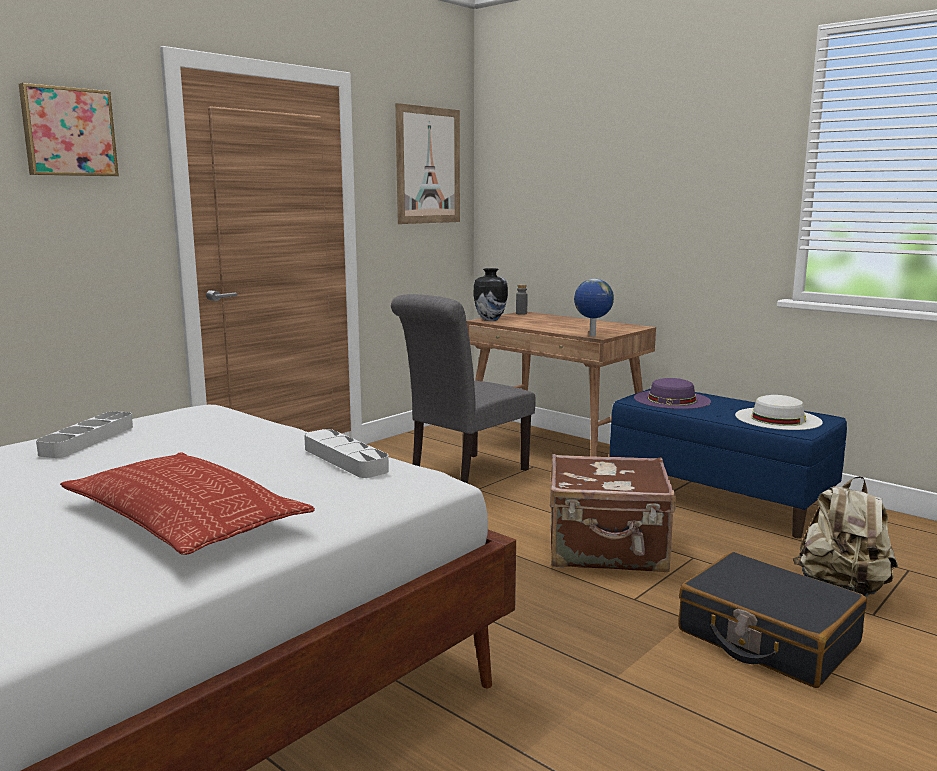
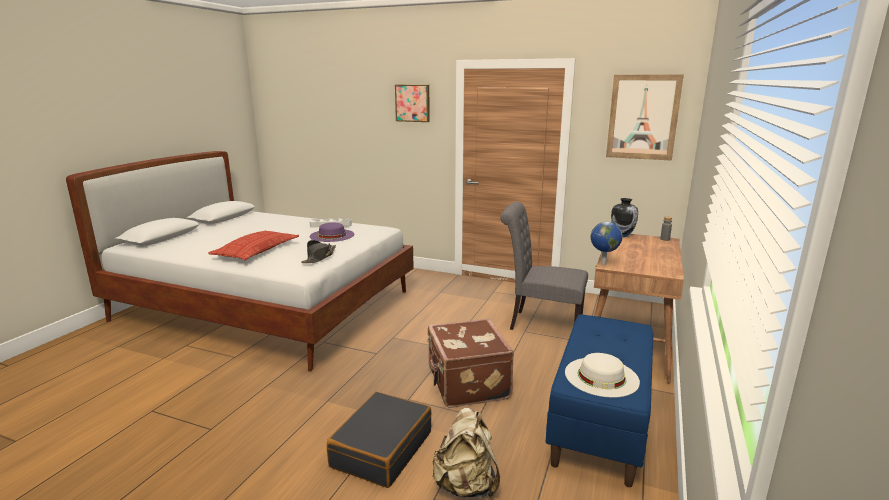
camera: 70 degrees right, 5 degrees up
grey tray [304,429,389,478] -> black hat [301,240,336,263]
purple hat [634,378,711,409] -> purple hat moved to [310,222,354,242]

